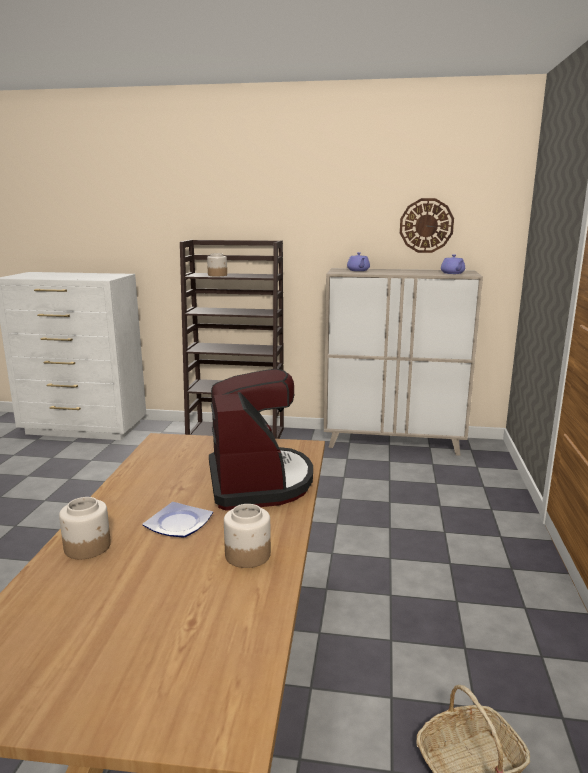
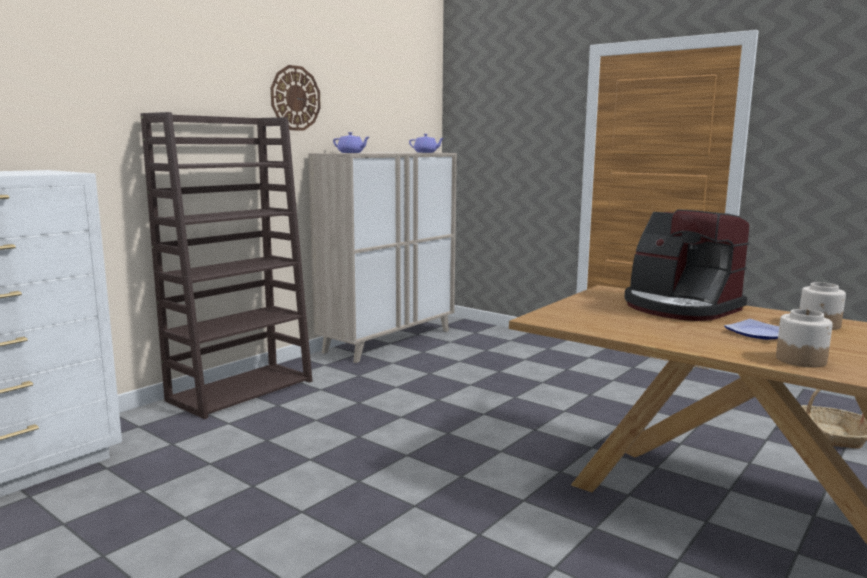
camera: 60 degrees left, 5 degrees down
jar [207,253,227,276] -> none
coffee machine [209,369,313,511] -> coffee machine turned 150 degrees counterclockwise [624,209,749,321]
wall clock [400,198,454,253] -> wall clock moved to [271,65,321,131]

